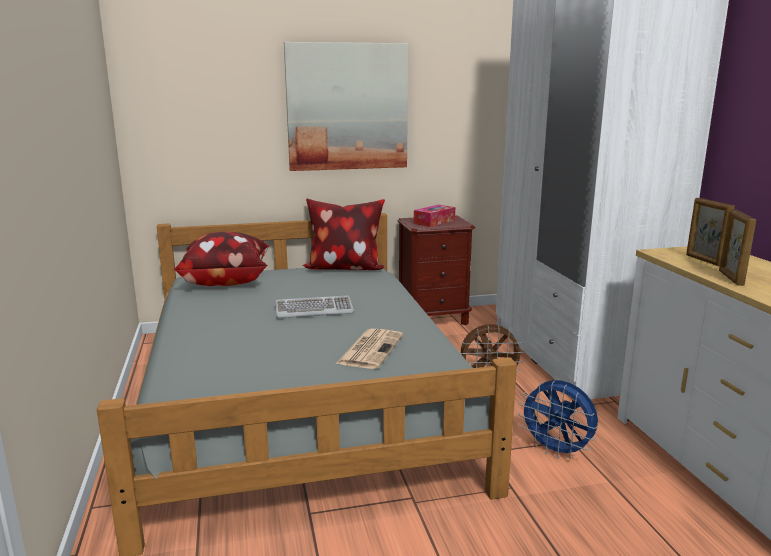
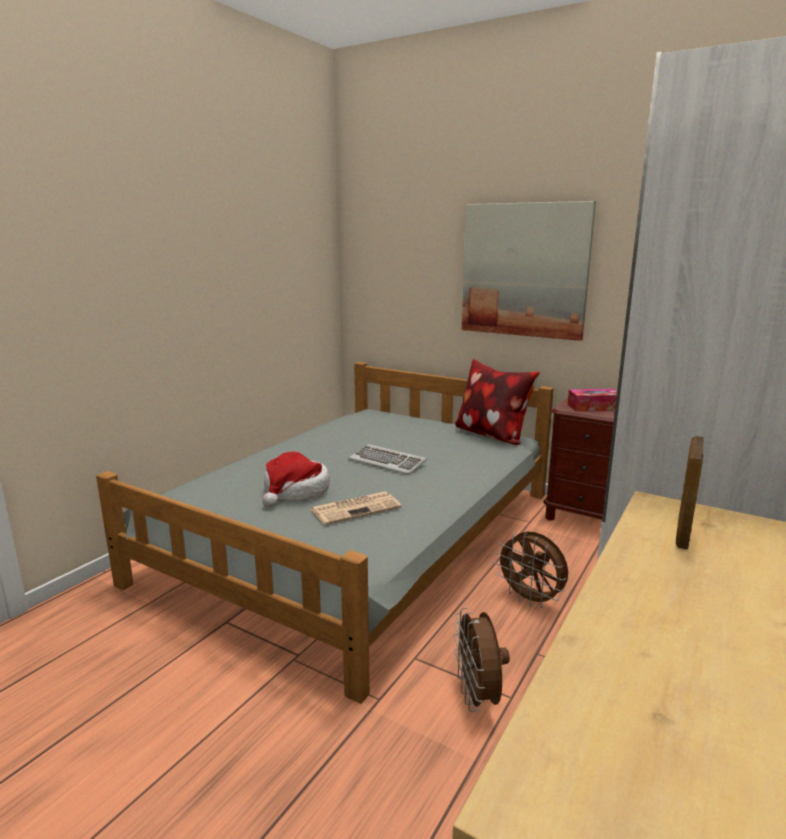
camera: 45 degrees right, 0 degrees up
pillow [173,232,269,286] -> none
blue fan [518,380,598,459] -> brown fan [454,607,510,712]
picture frame [719,209,756,286] -> none
none -> hat [262,451,330,508]

